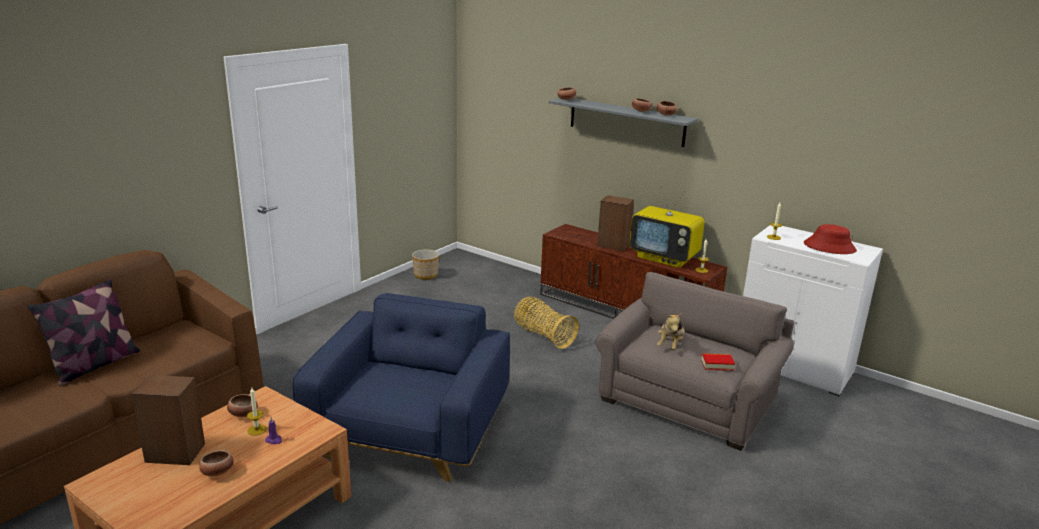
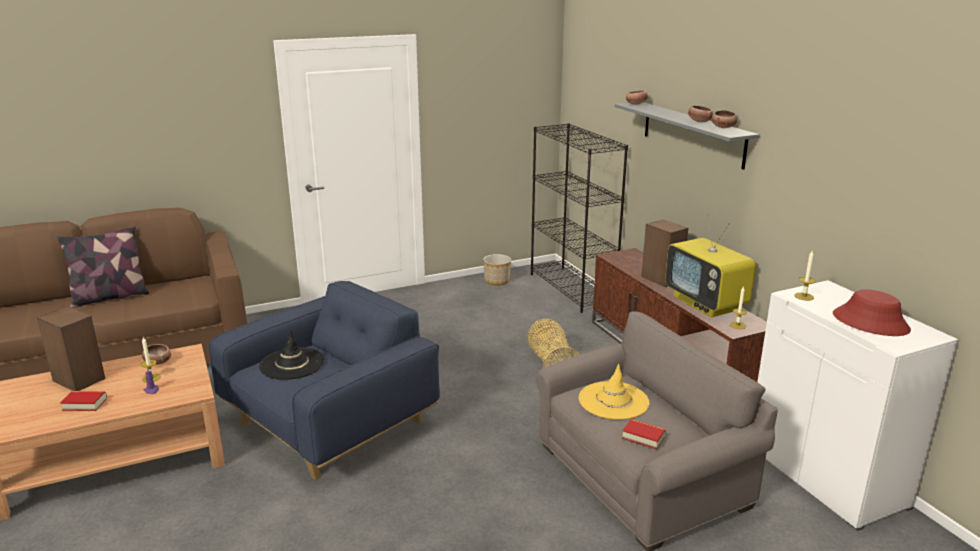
camera: 30 degrees right, 0 degrees up
bowl [199,449,234,477] -> book [60,391,107,411]
plush toy [657,313,685,350] -> yellow hat [579,364,649,420]
none -> black hat [259,329,324,380]
none -> black bookcase [531,123,628,313]

